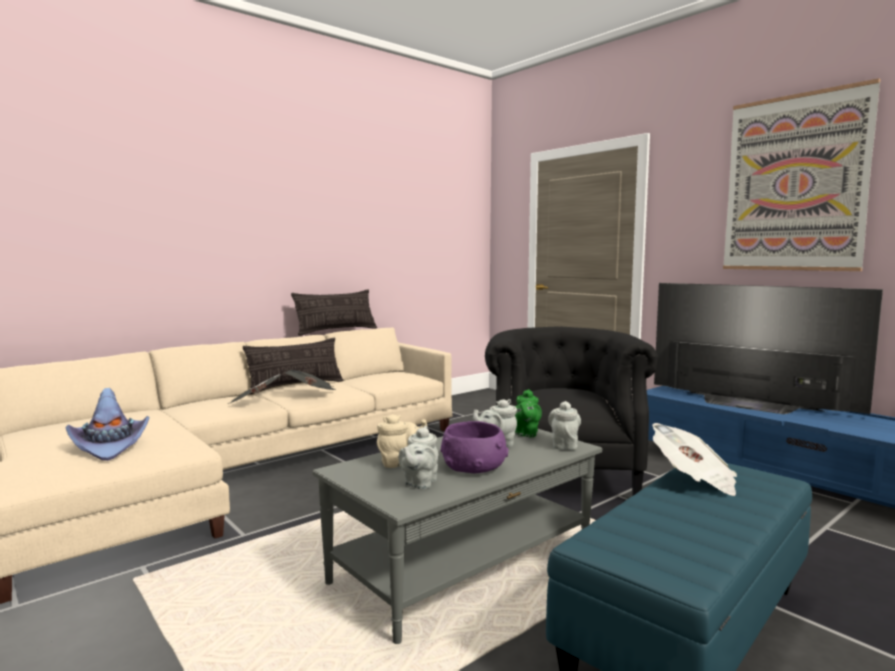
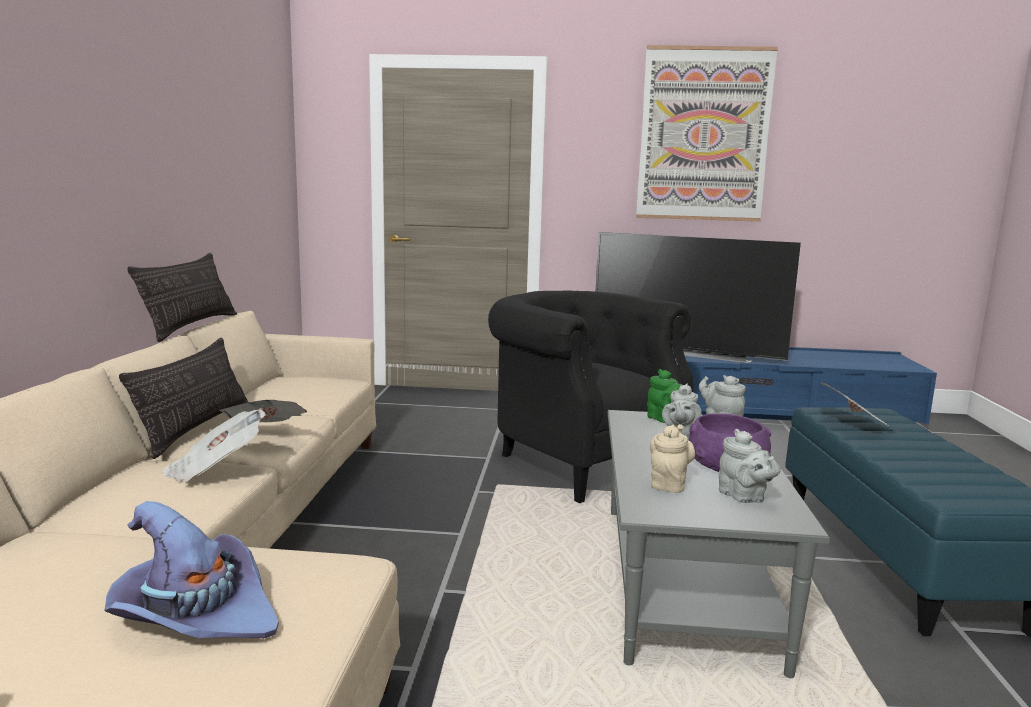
camera: 45 degrees left, 5 degrees up
television [654,283,883,414] -> television turned 150 degrees counterclockwise [596,232,801,363]

